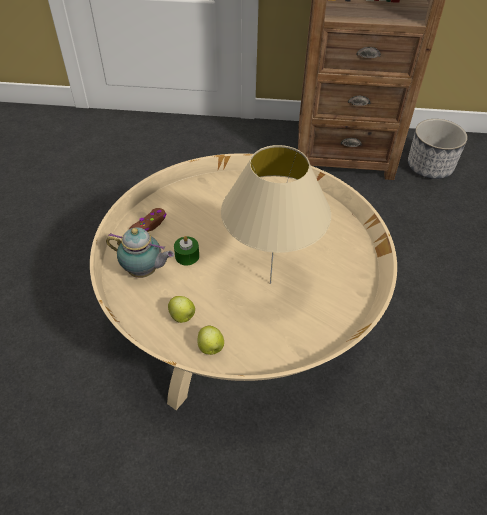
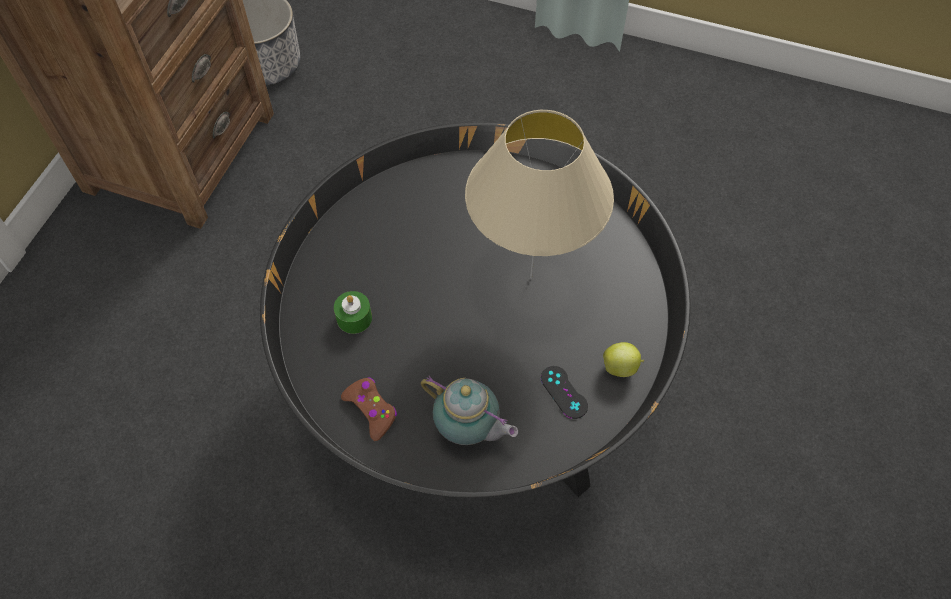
camera: 75 degrees left, 10 degrees up
beige coffee table [90,153,397,410] -> black coffee table [260,122,690,498]
teapot [106,227,174,278] -> teapot turned 90 degrees clockwise [420,376,518,445]
apple [168,296,195,323] -> black game controller [541,366,588,419]
green candle [174,236,199,265] -> green candle moved to [334,291,372,334]

